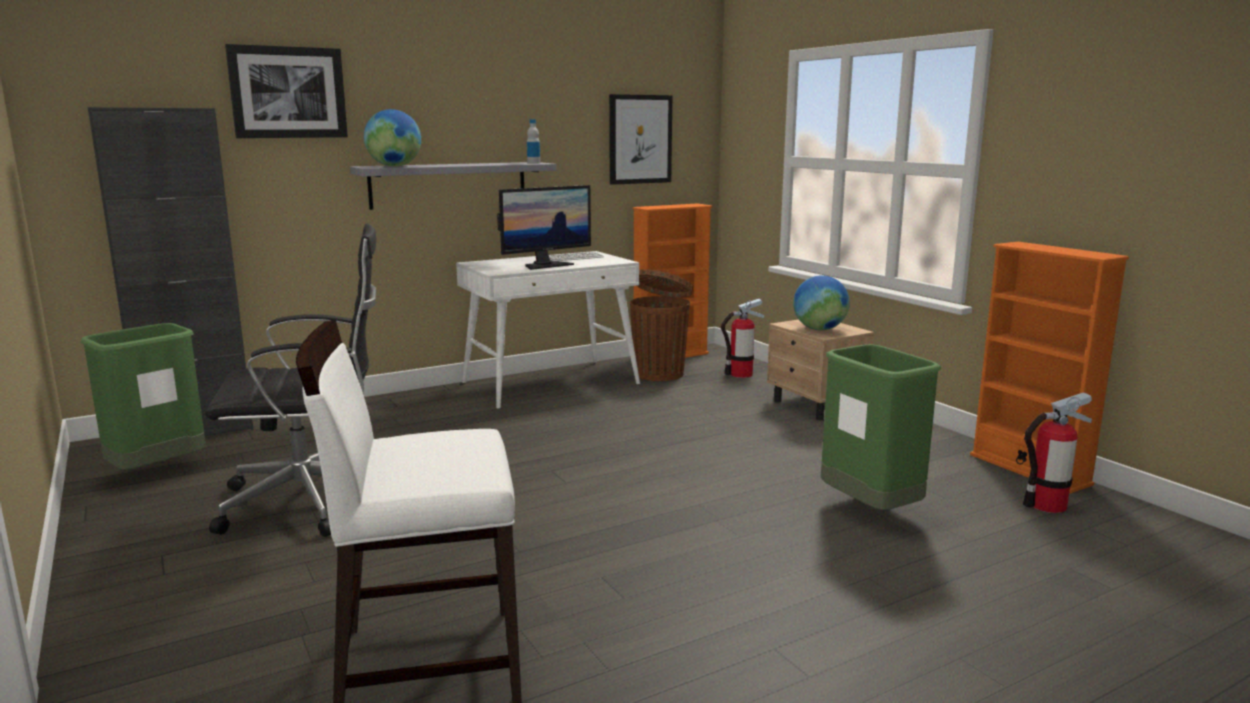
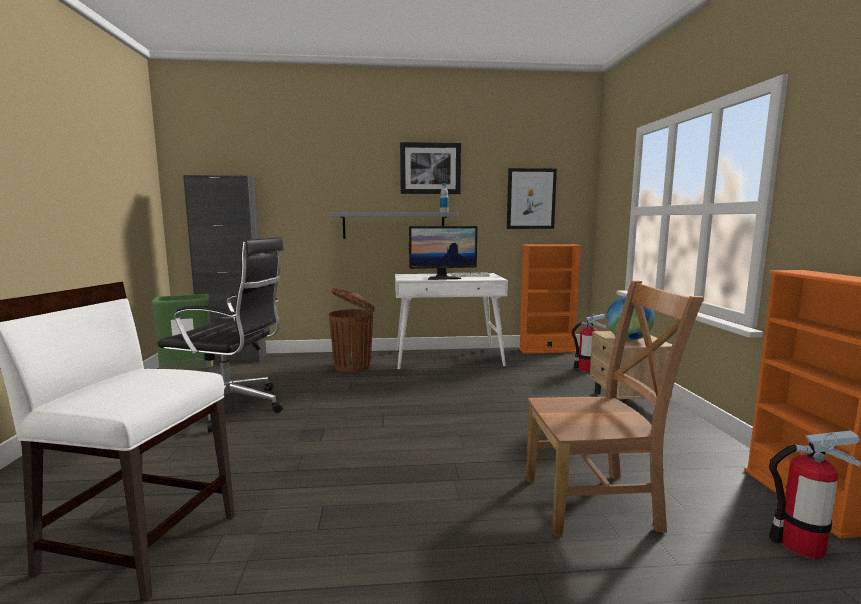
camera: 25 degrees right, 5 degrees down
picture [225,44,348,138] -> picture moved to [400,142,461,194]
globe [364,109,421,167] -> none
brown trash can [630,269,693,381] -> brown trash can moved to [329,288,375,372]
green trash can [821,344,941,510] -> brown chair [526,281,704,537]

